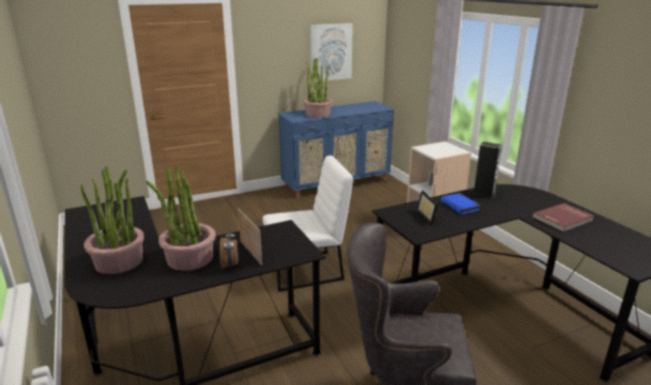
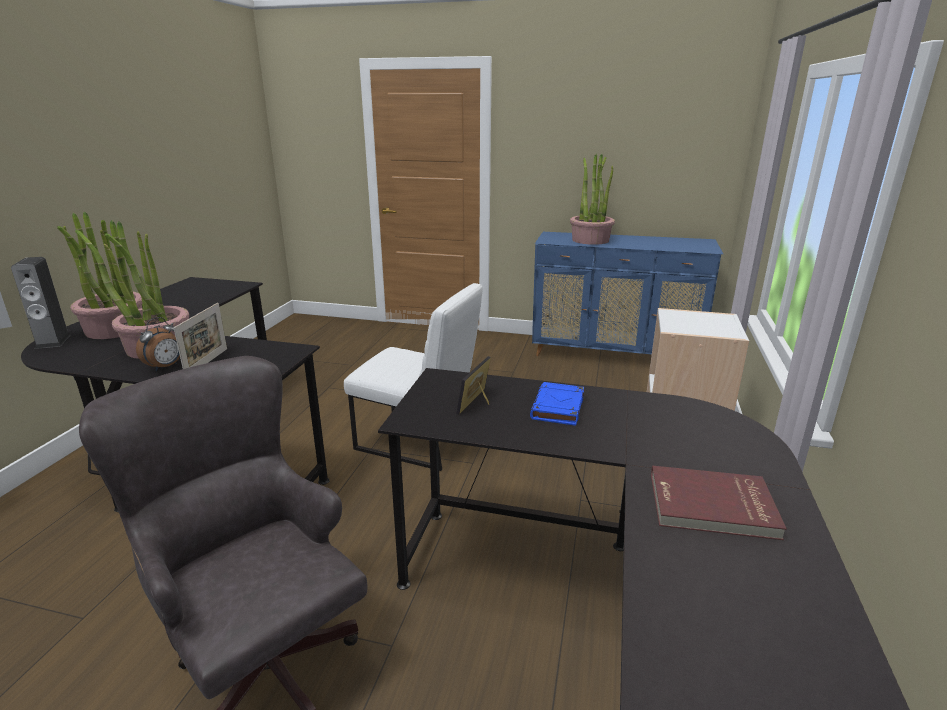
camera: 40 degrees right, 0 degrees up
picture [310,23,353,82] -> none
speaker [472,141,502,199] -> speaker moved to [11,257,71,349]

